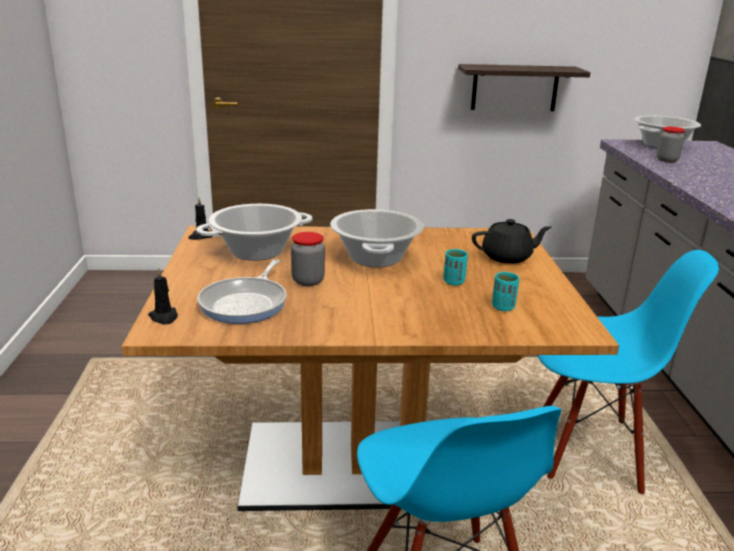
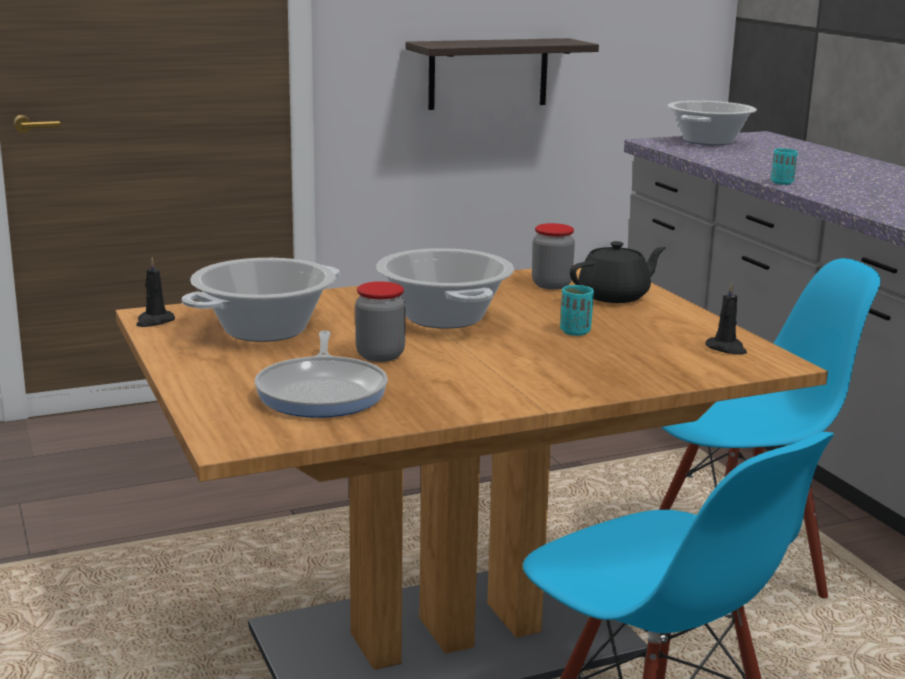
camera: 20 degrees left, 5 degrees down
black candle [148,268,178,325] -> black candle moved to [705,282,747,354]
turquoise cup [492,272,519,311] -> turquoise cup moved to [771,148,798,185]
jar [657,127,685,163] -> jar moved to [532,223,575,289]

